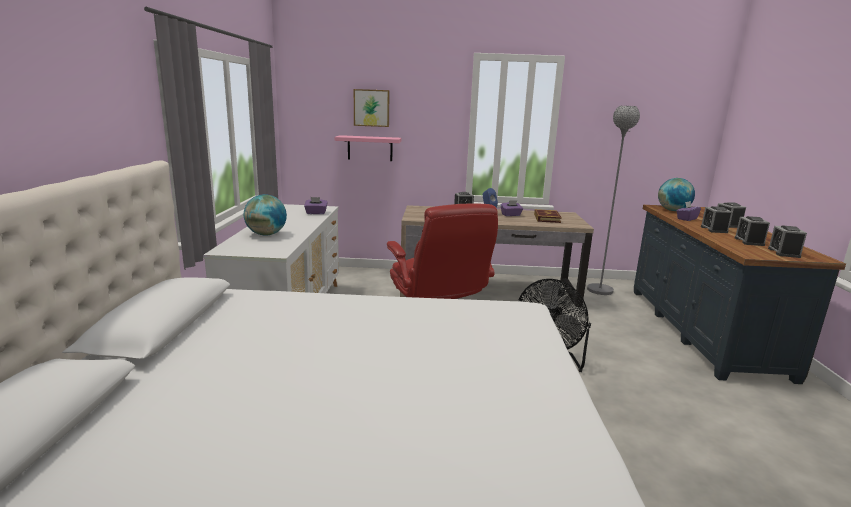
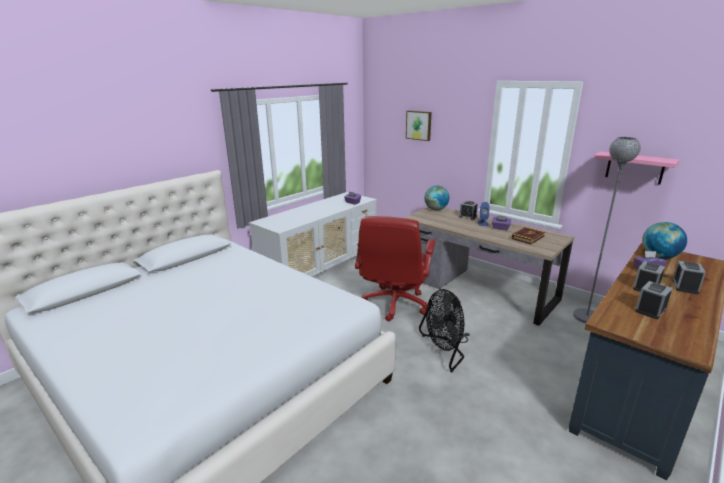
camera: 40 degrees right, 5 degrees up
globe [244,194,287,236] -> globe moved to [424,186,449,210]
pink shelf [334,135,401,161] -> pink shelf moved to [593,151,679,184]
alarm clock [768,226,807,258] -> none

